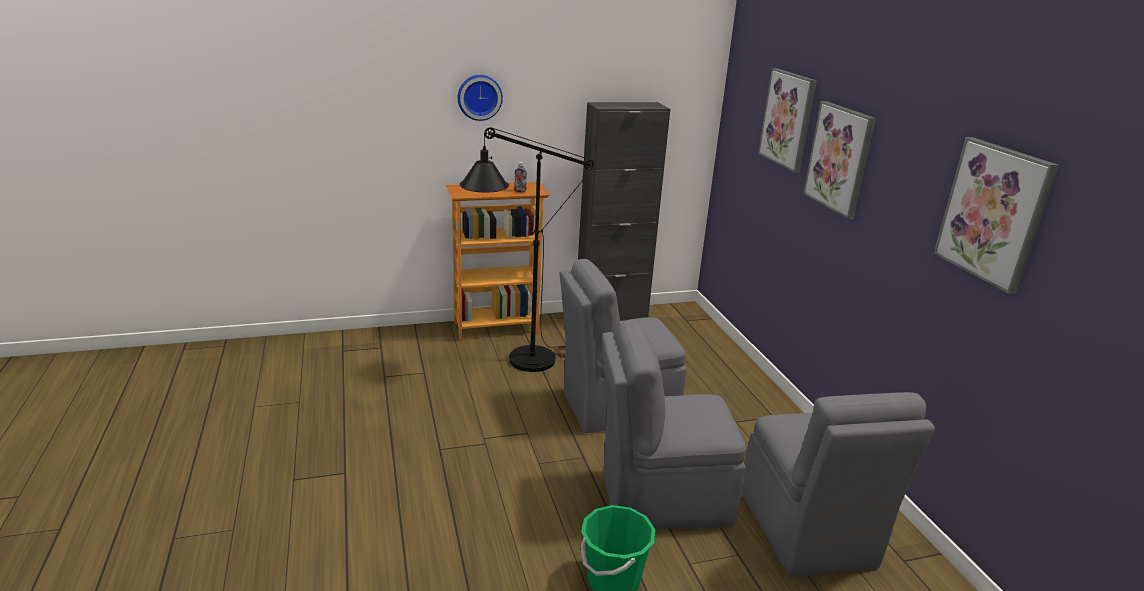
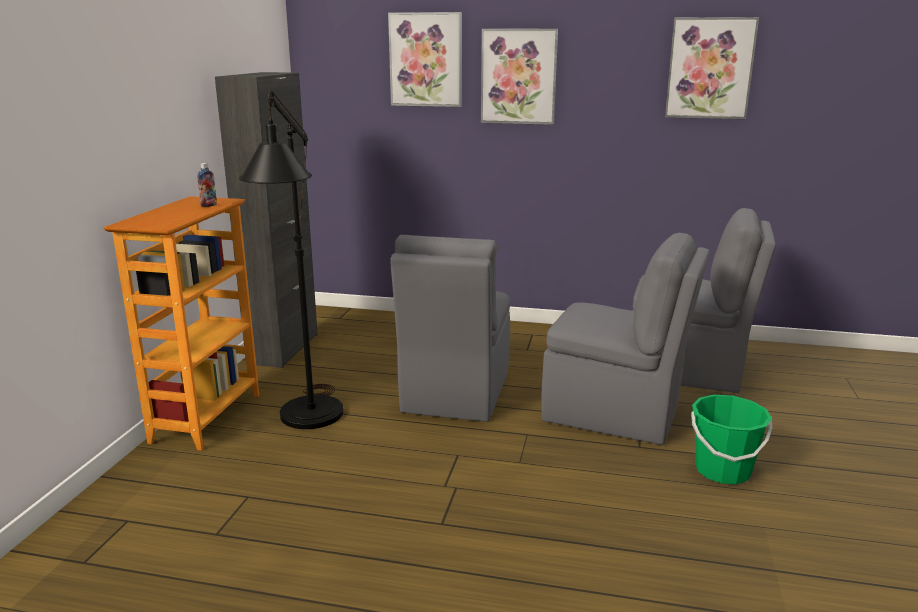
camera: 60 degrees left, 5 degrees down
wall clock [458,75,503,121] -> none
grey chair [602,321,746,529] -> grey chair turned 90 degrees counterclockwise [541,233,710,445]

